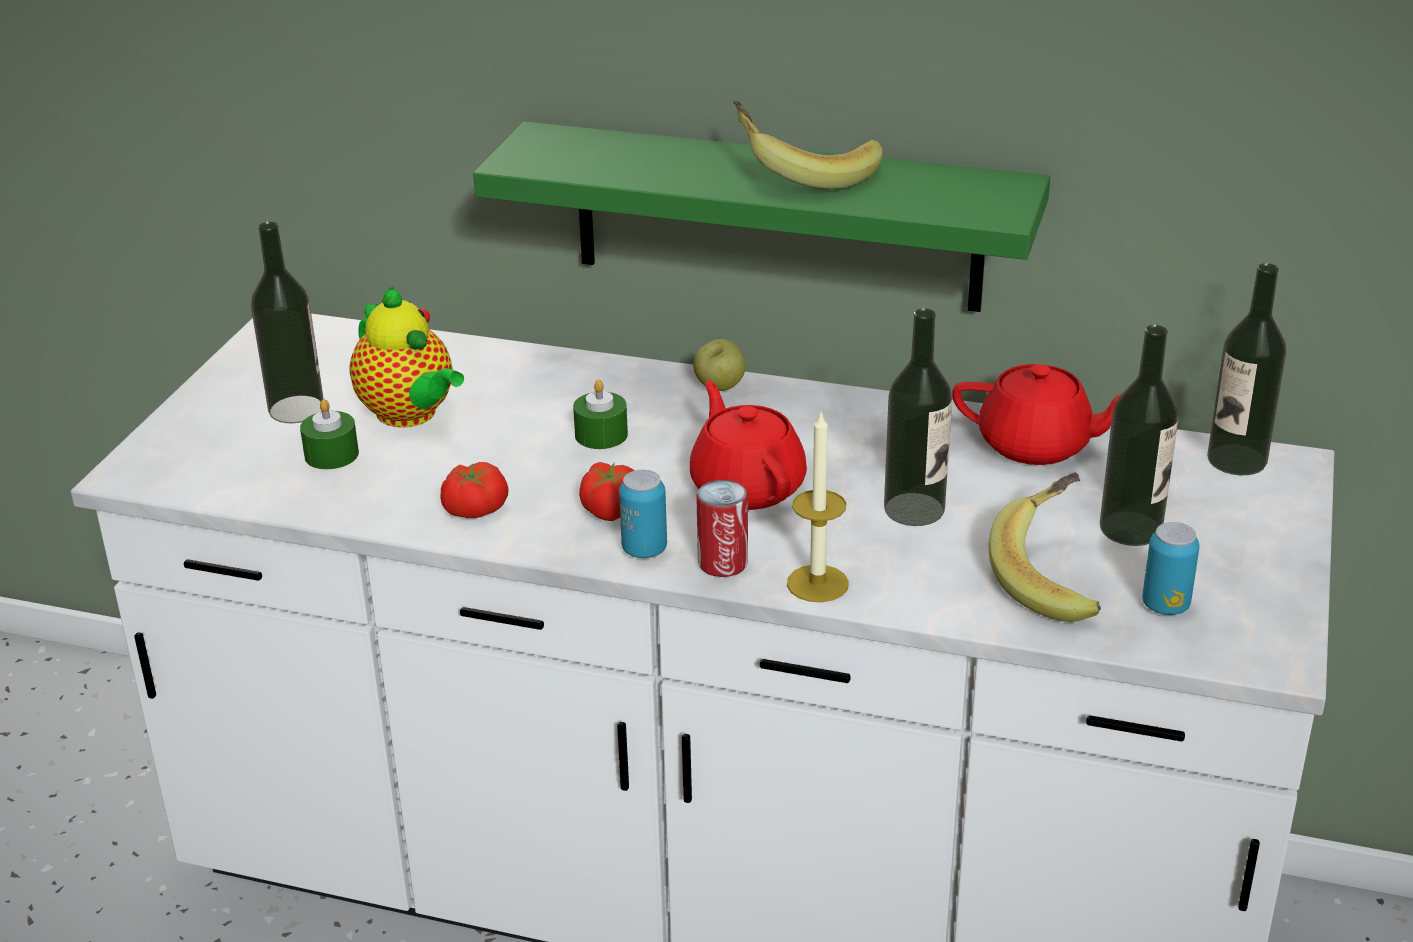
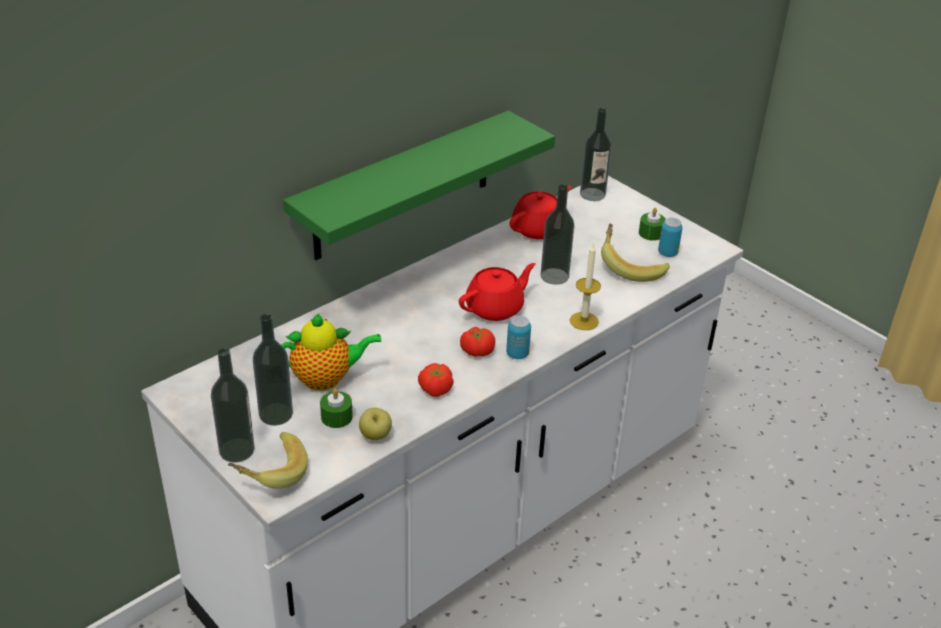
camera: 60 degrees left, 5 degrees up
green candle [573,380,628,449] -> green candle moved to [639,208,666,241]
red teapot [690,381,807,510] -> red teapot turned 135 degrees clockwise [459,263,536,321]
apple [693,339,746,391] -> apple moved to [359,408,392,440]
can [696,480,748,577] -> none
banana [733,101,883,189] -> banana moved to [228,432,308,489]
bottle [1100,325,1179,546] -> bottle moved to [211,348,255,463]

